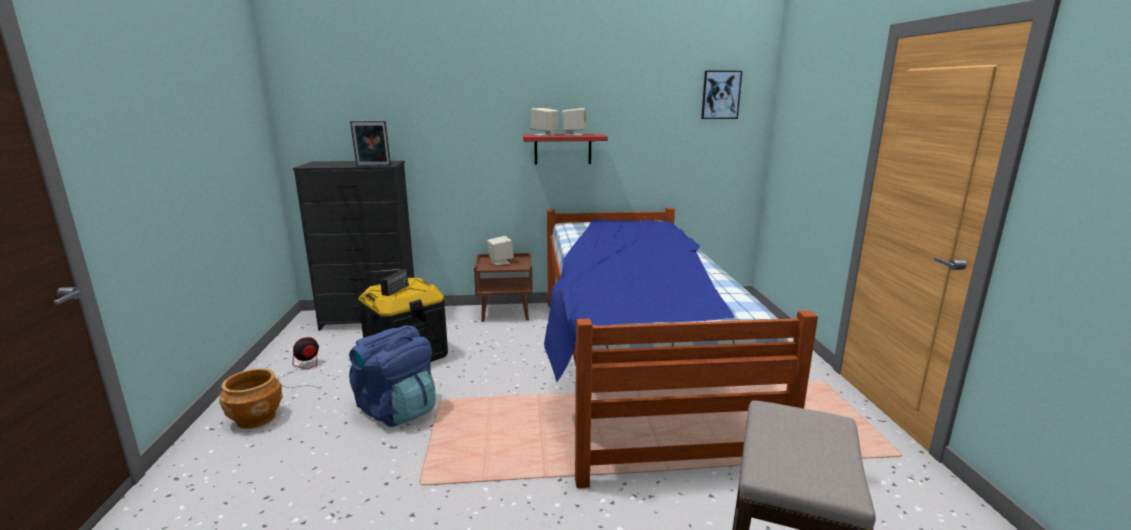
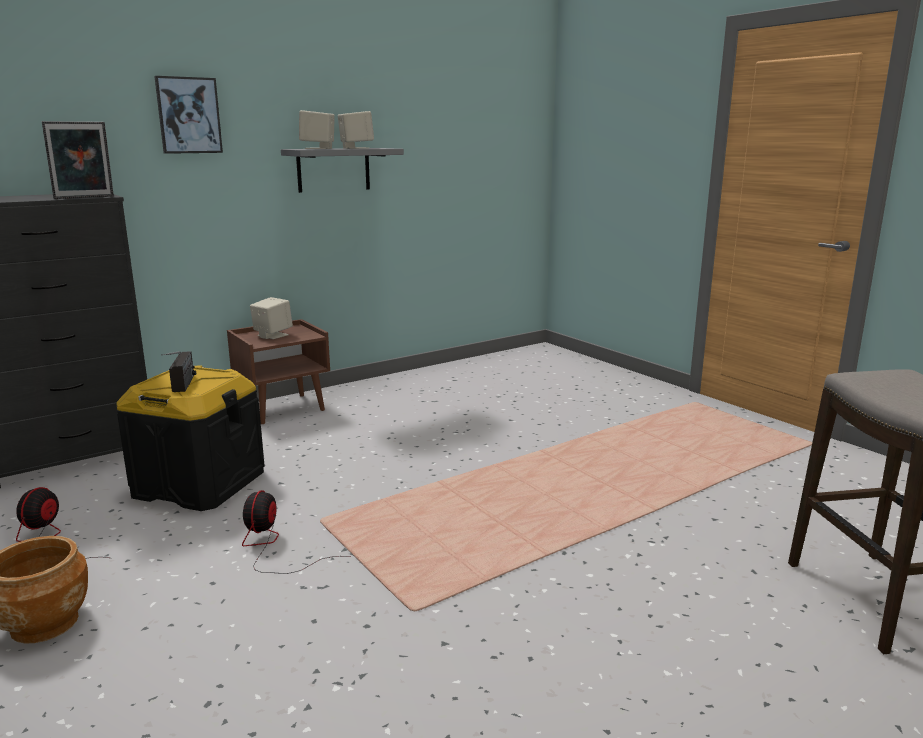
camera: 30 degrees left, 0 degrees up
blue backpack [349,325,436,427] -> fan [242,490,351,574]
red shelf [523,134,608,165] -> grey shelf [281,148,404,193]
bed [544,207,818,488] -> none
picture [701,71,742,119] -> picture moved to [154,76,223,154]

